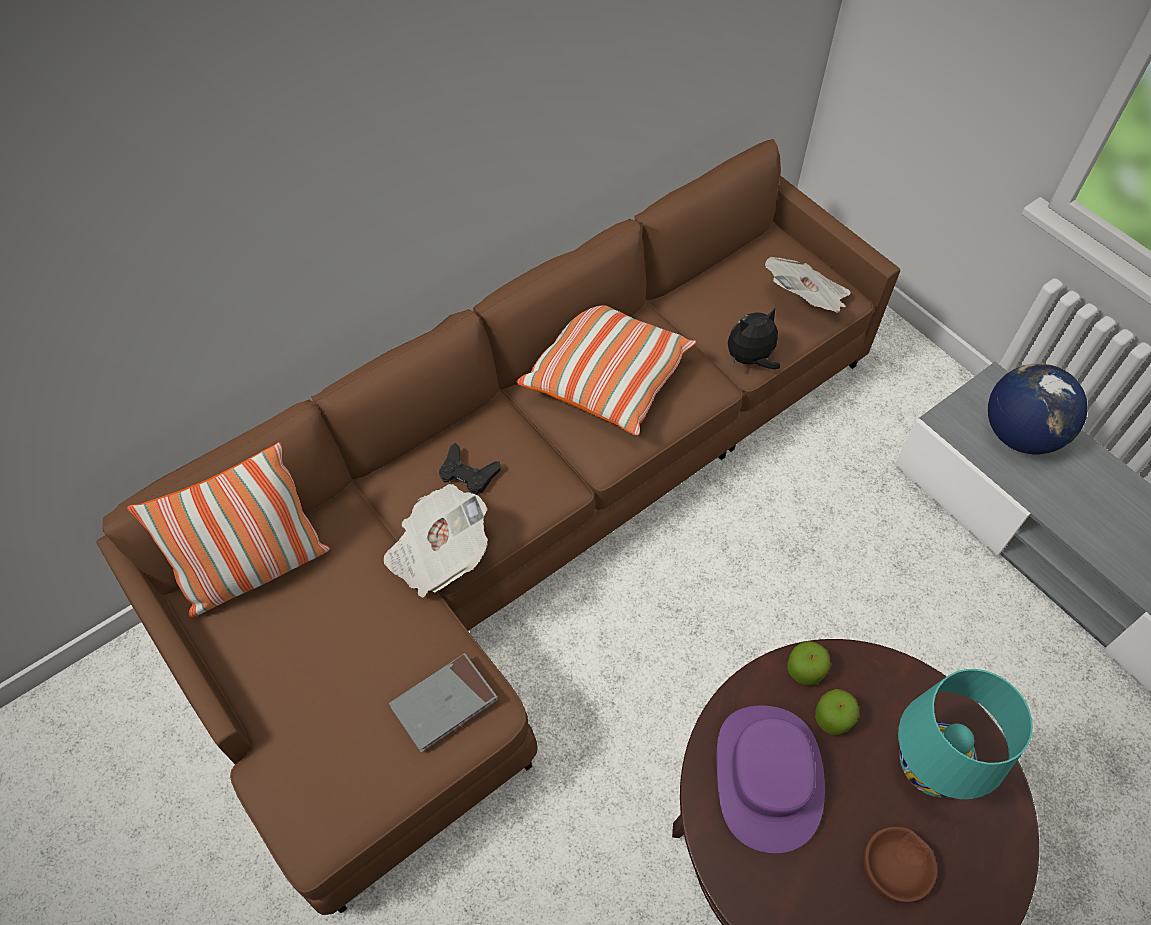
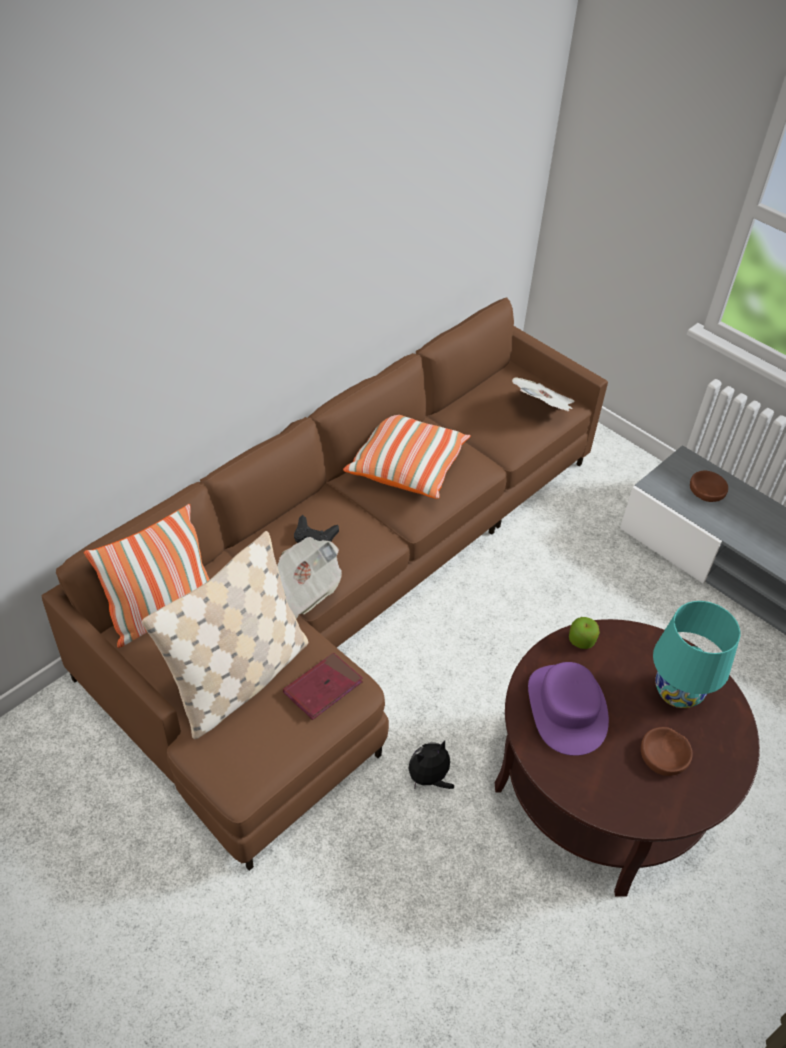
camera: 10 degrees left, 10 degrees down
grey book [389,653,498,753] -> red book [283,653,363,720]
plush toy [728,308,780,369] -> plush toy moved to [408,740,454,789]
apple [815,689,859,735] -> none
globe [988,363,1088,454] -> brown bowl [690,471,728,502]
none -> beige pillow [142,531,308,739]

